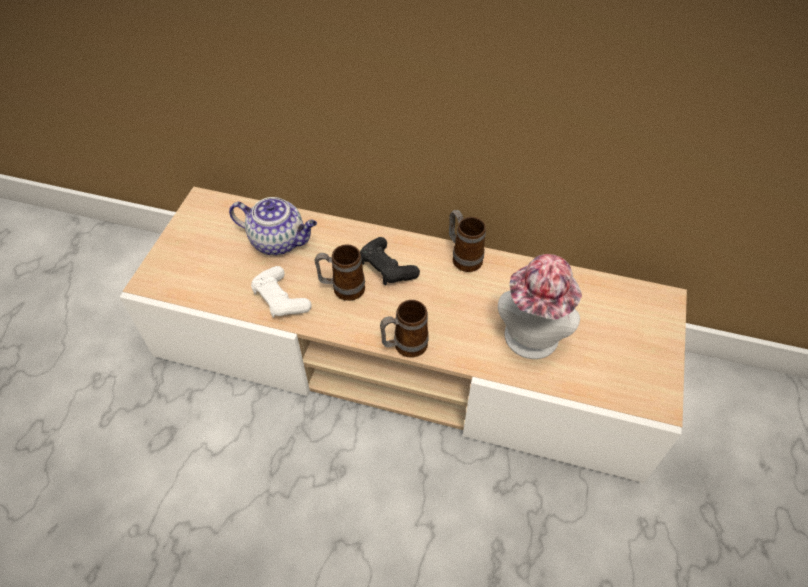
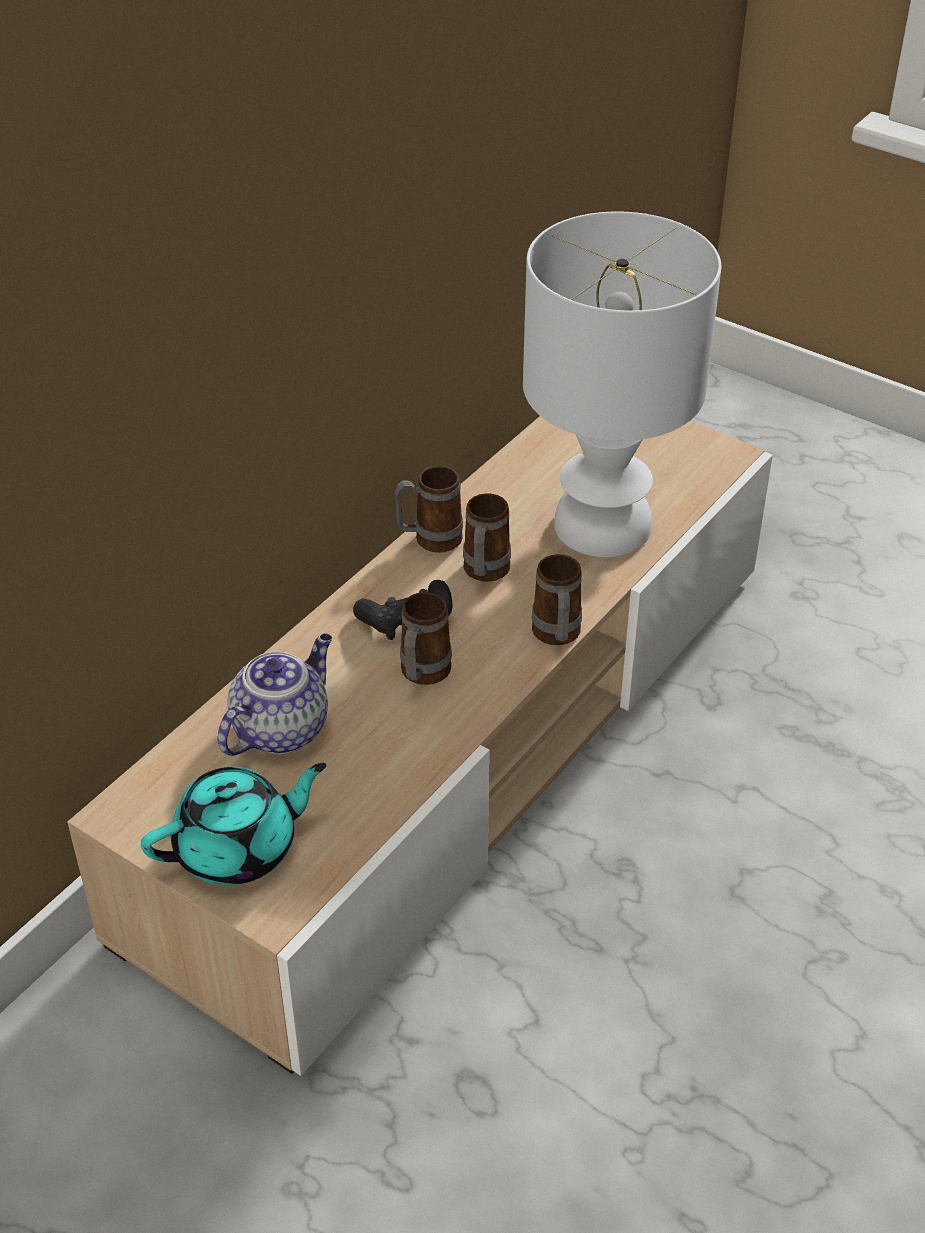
camera: 70 degrees left, 10 degrees down
white game controller [251,266,312,318] -> none
hat [498,254,582,359] -> white table lamp [523,212,721,557]
none -> turquoise teapot [141,763,326,885]
none -> mug [463,493,511,582]

